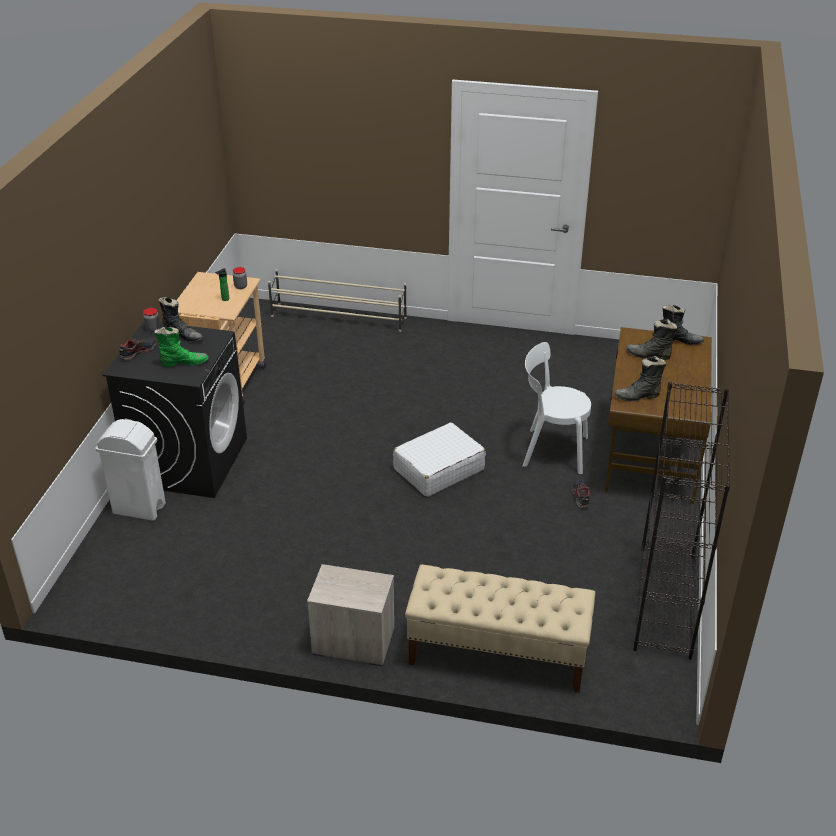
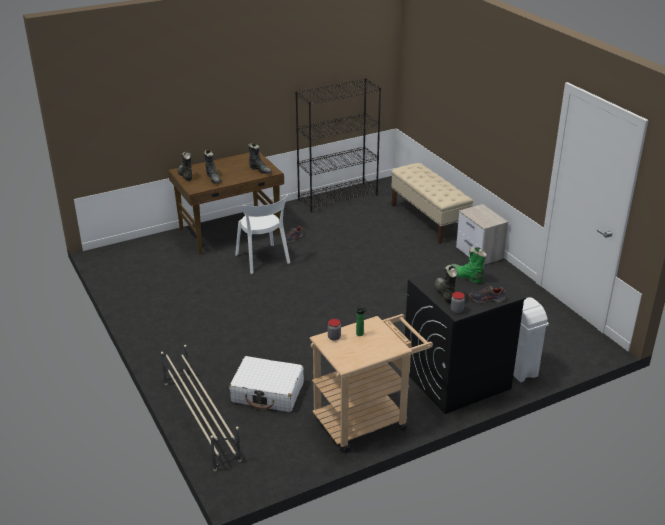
camera: 130 degrees left, 5 degrees down
white suitcase [393,422,486,497] -> white suitcase moved to [229,356,304,412]

